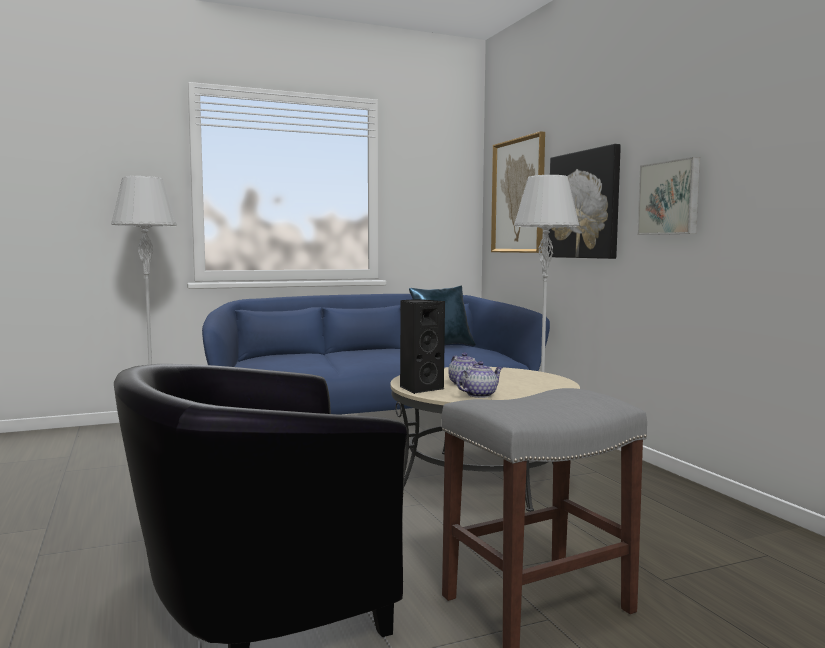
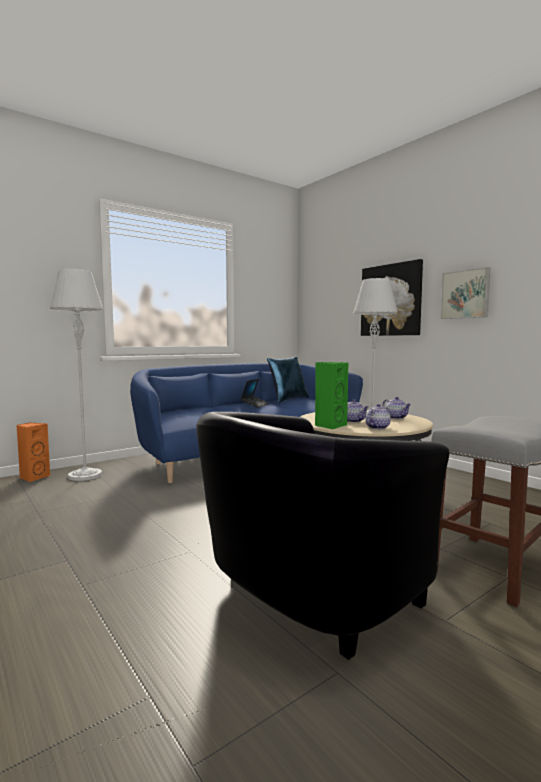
camera: 15 degrees left, 0 degrees up
black speaker [400,299,445,394] -> green speaker [315,362,348,430]
picture [491,131,545,253] -> none
none -> orange speaker [16,423,50,482]
none -> laptop [241,378,269,408]
none -> teapot [383,397,411,419]

